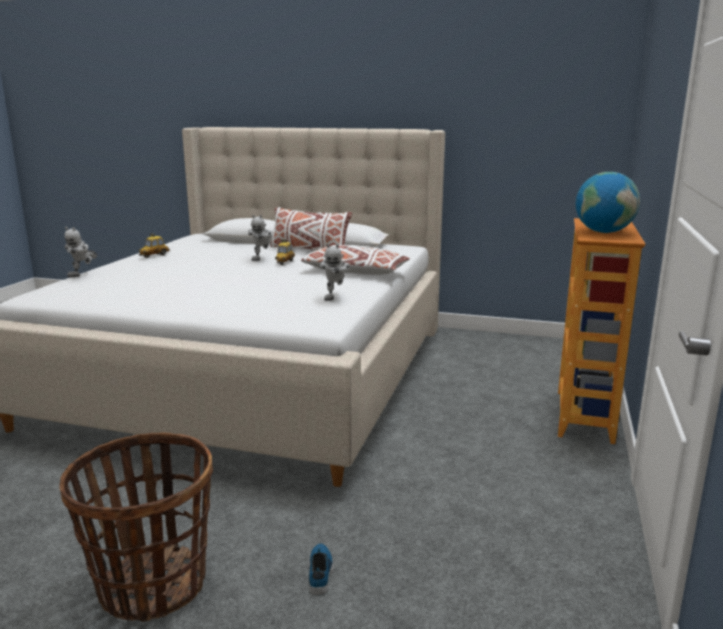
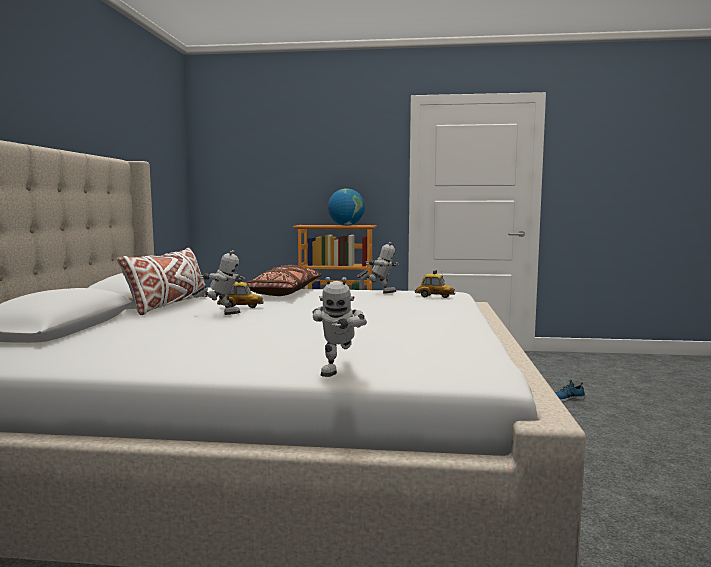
camera: 100 degrees left, 10 degrees down
basket [60,433,213,622] -> none
toy robot [64,227,97,277] -> toy robot turned 90 degrees clockwise [313,277,367,377]
toy car [139,233,170,258] -> toy car moved to [415,270,455,298]
white pillow [301,245,410,275] -> brown pillow [245,265,322,296]

